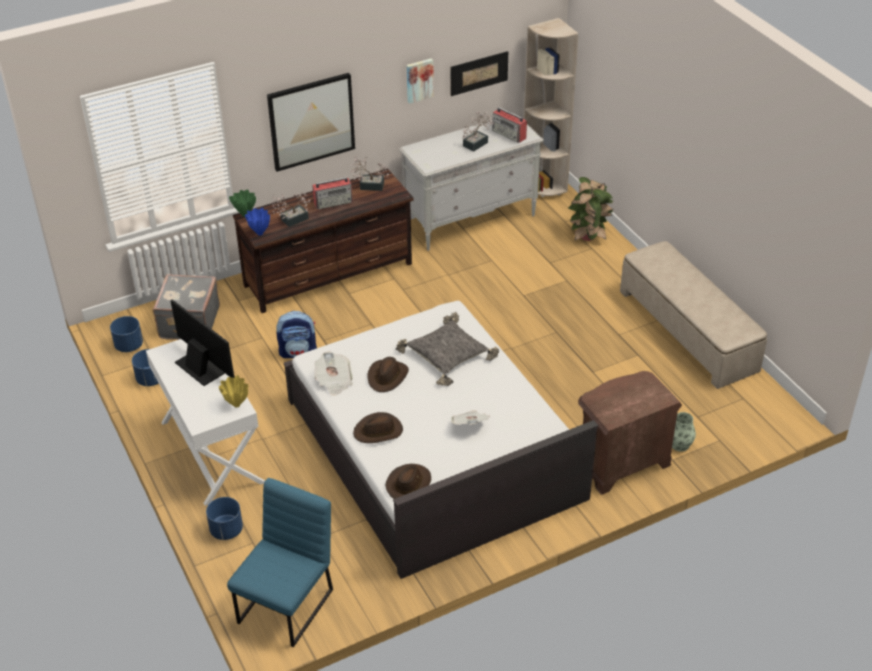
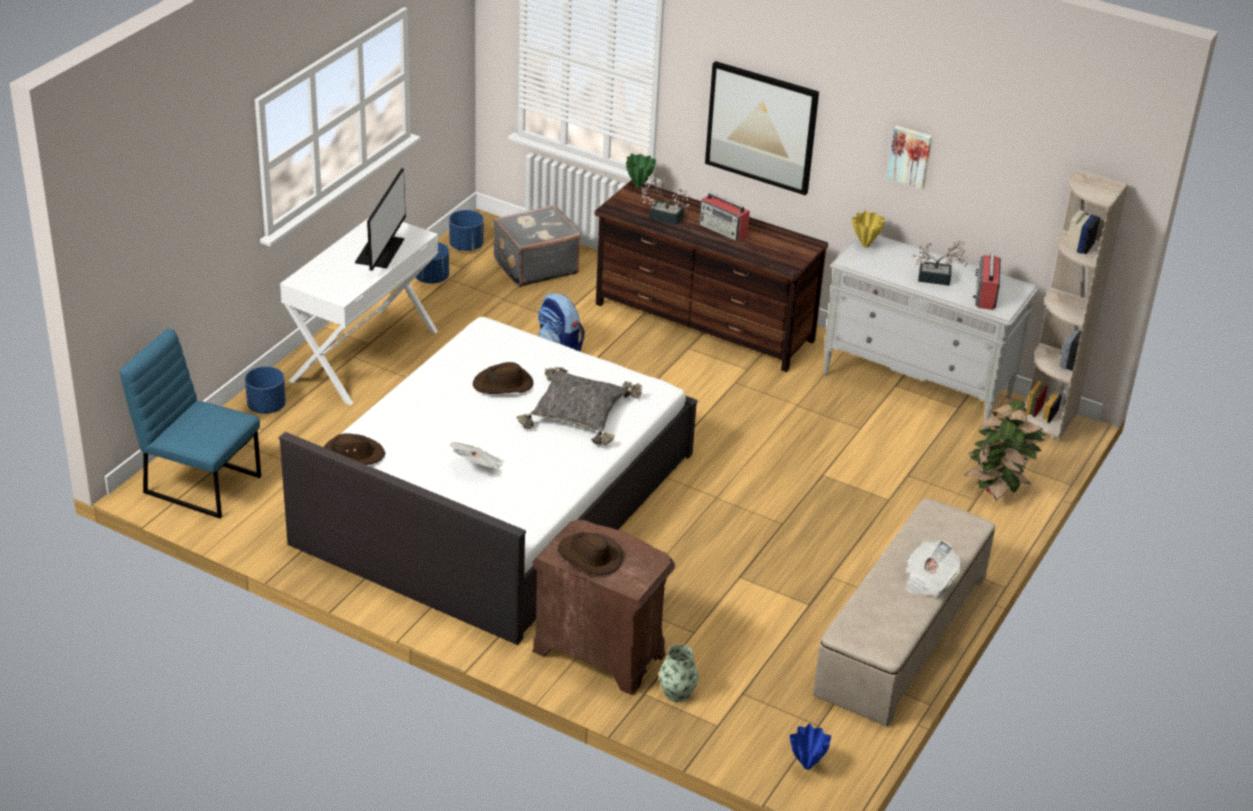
camera: 55 degrees right, 5 degrees down
yellow vase [219,375,248,408] -> yellow vase moved to [852,211,885,248]
blue chair [227,478,333,647] -> blue chair turned 150 degrees counterclockwise [120,329,261,519]
blue vase [245,208,270,236] -> blue vase moved to [790,724,831,770]
newspaper [314,351,353,396] -> newspaper moved to [905,540,962,597]
potted plant [350,154,389,191] -> none
brown hat [353,412,403,443] -> brown hat moved to [558,532,623,575]
picture [451,51,508,96] -> none

